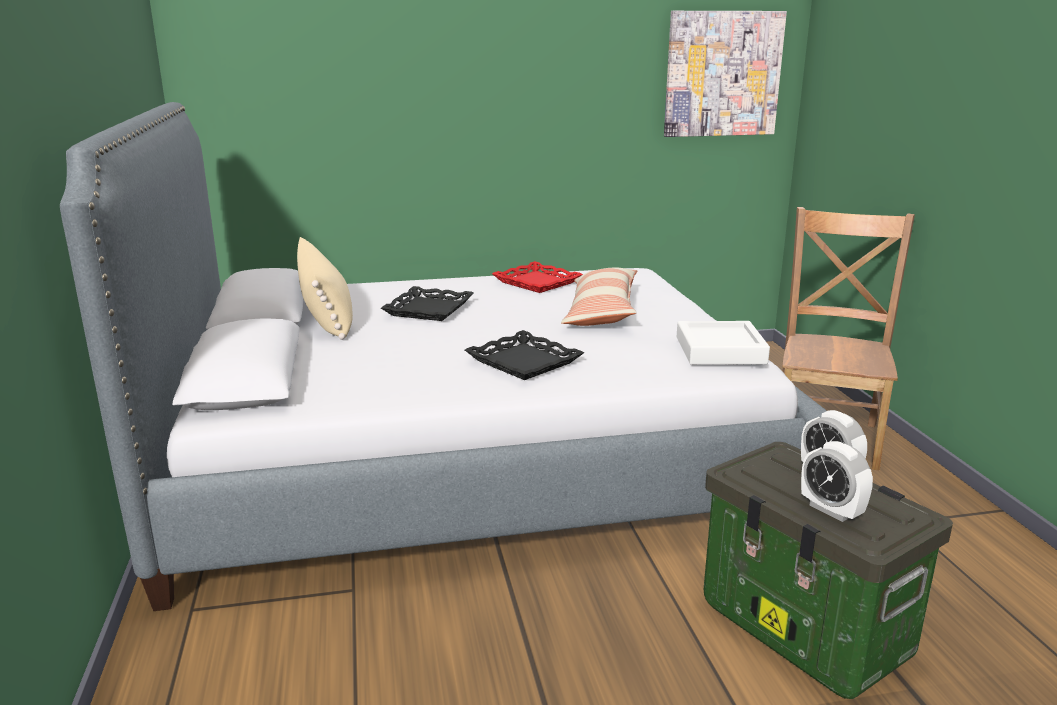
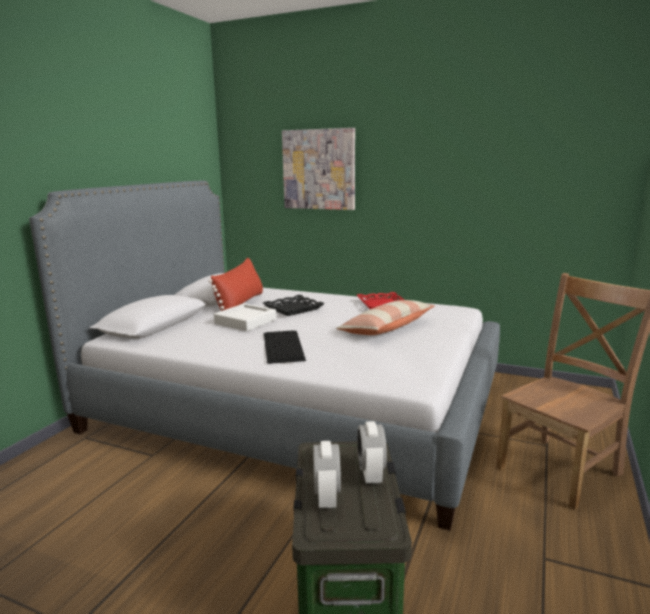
camera: 35 degrees right, 5 degrees down
beige pillow [297,237,353,340] -> red pillow [208,258,263,311]
black tray [465,330,584,380] -> keyboard [264,330,306,364]
picture [664,11,787,137] -> picture moved to [282,128,355,210]
white tray [677,321,770,365] -> white tray moved to [214,303,277,331]

